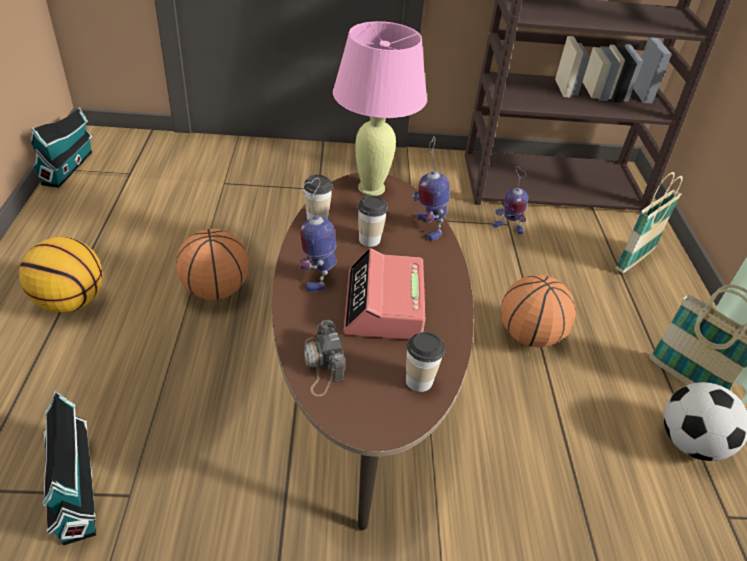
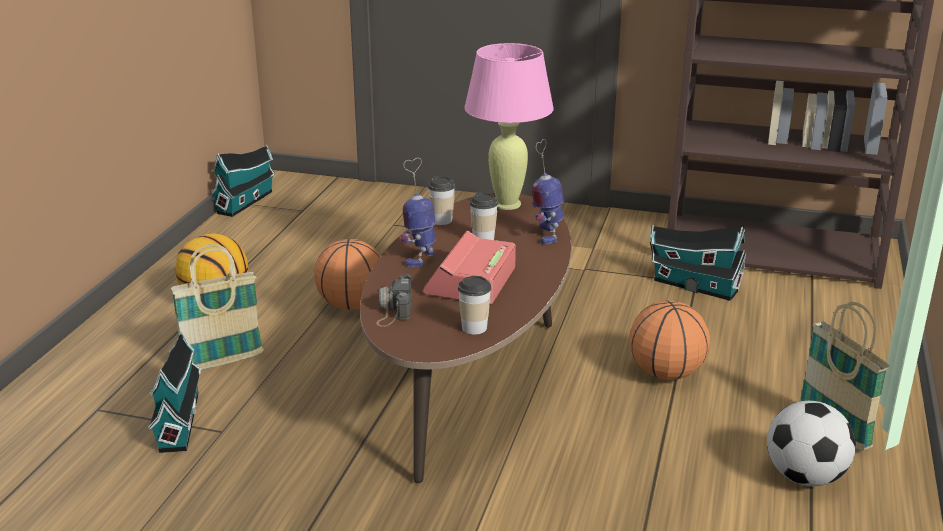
camera: 20 degrees right, 15 degrees down
toy robot [492,166,528,235] -> toy house [650,225,746,301]
basket [615,172,683,273] -> basket moved to [170,244,263,370]

